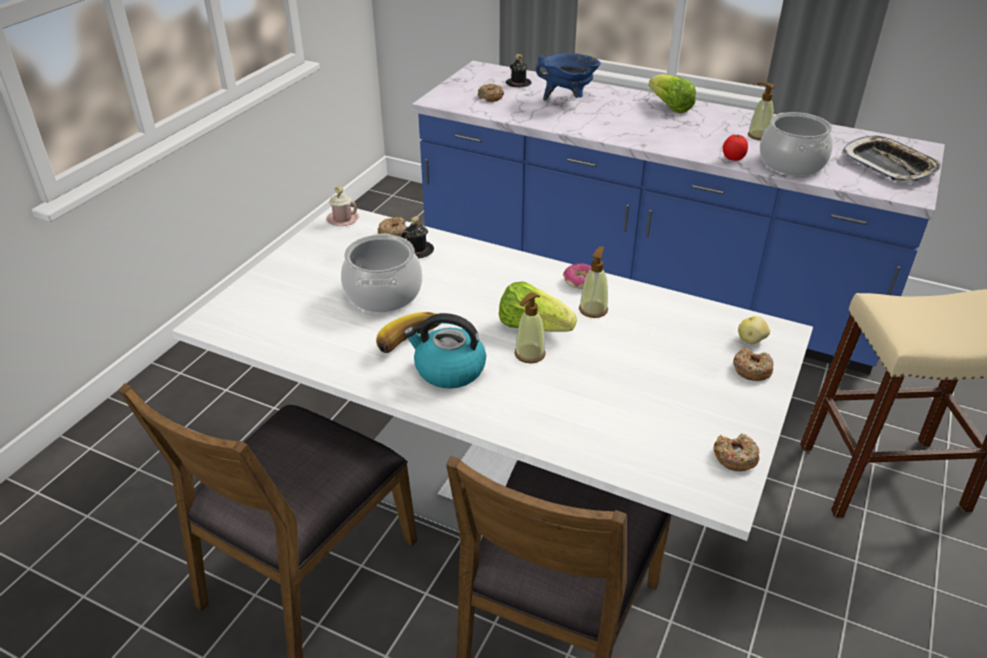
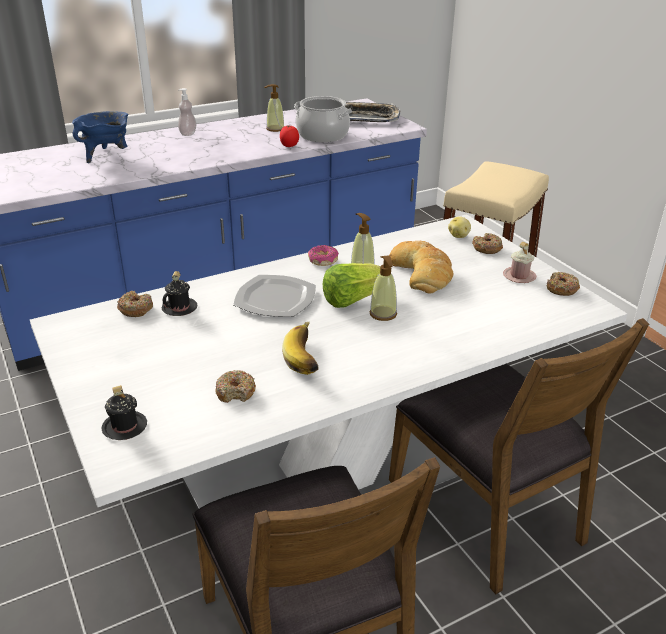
camera: 55 degrees left, 5 degrees down
pink mug [326,185,359,226] -> pink mug moved to [503,242,537,283]
cooking pot [341,233,423,312] -> none
kettle [404,313,486,389] -> none
donut [478,84,504,102] -> donut moved to [215,370,256,403]
black mug [506,54,532,88] -> black mug moved to [101,385,147,440]
lettuce [649,74,696,113] -> soap dispenser [178,88,197,136]
none -> plate [233,275,316,317]
none -> bread [389,241,454,294]

